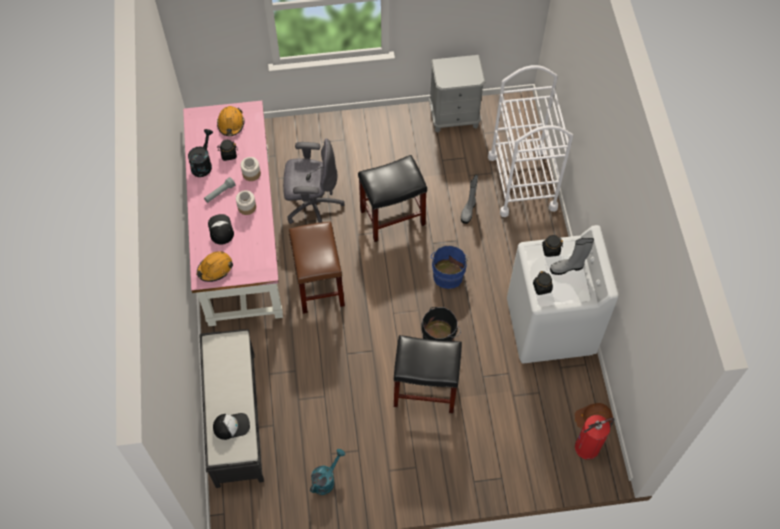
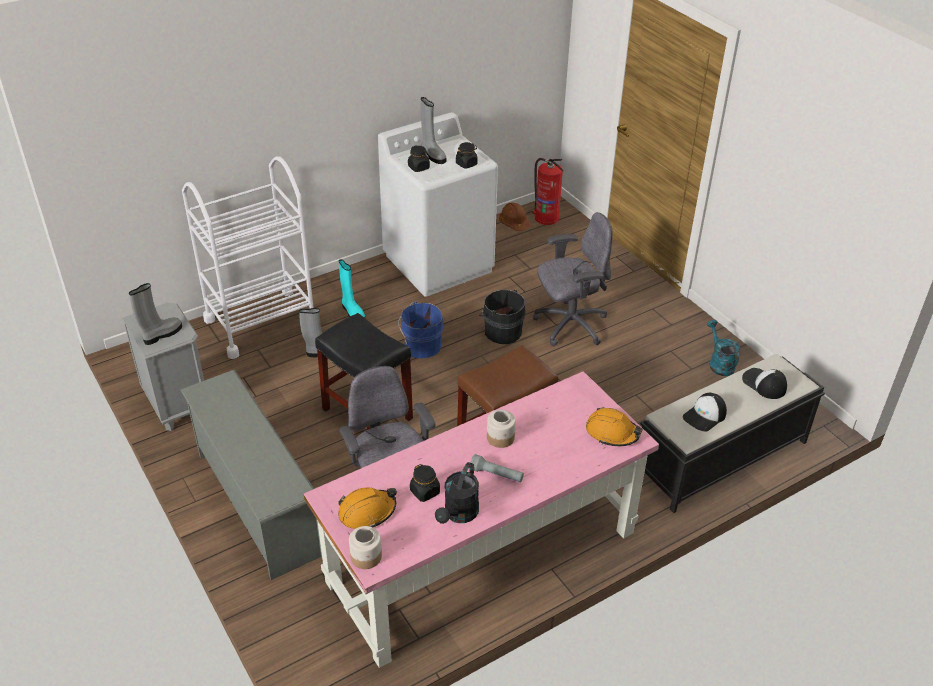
camera: 115 degrees left, 20 degrees down
black watering can [188,129,213,177] -> black watering can turned 60 degrees counterclockwise [435,462,479,524]
cap [208,214,234,245] -> cap moved to [683,393,727,431]
jar [241,157,261,181] -> jar moved to [349,526,382,569]
turquoise watering can [310,449,345,495] -> turquoise watering can turned 60 degrees clockwise [707,320,740,376]
black stool [394,335,462,413] -> grey office chair [533,212,613,346]
none -> grey boot [129,283,182,345]
none -> grey shoe rack [181,370,322,580]
none -> turquoise boot [339,259,365,318]

